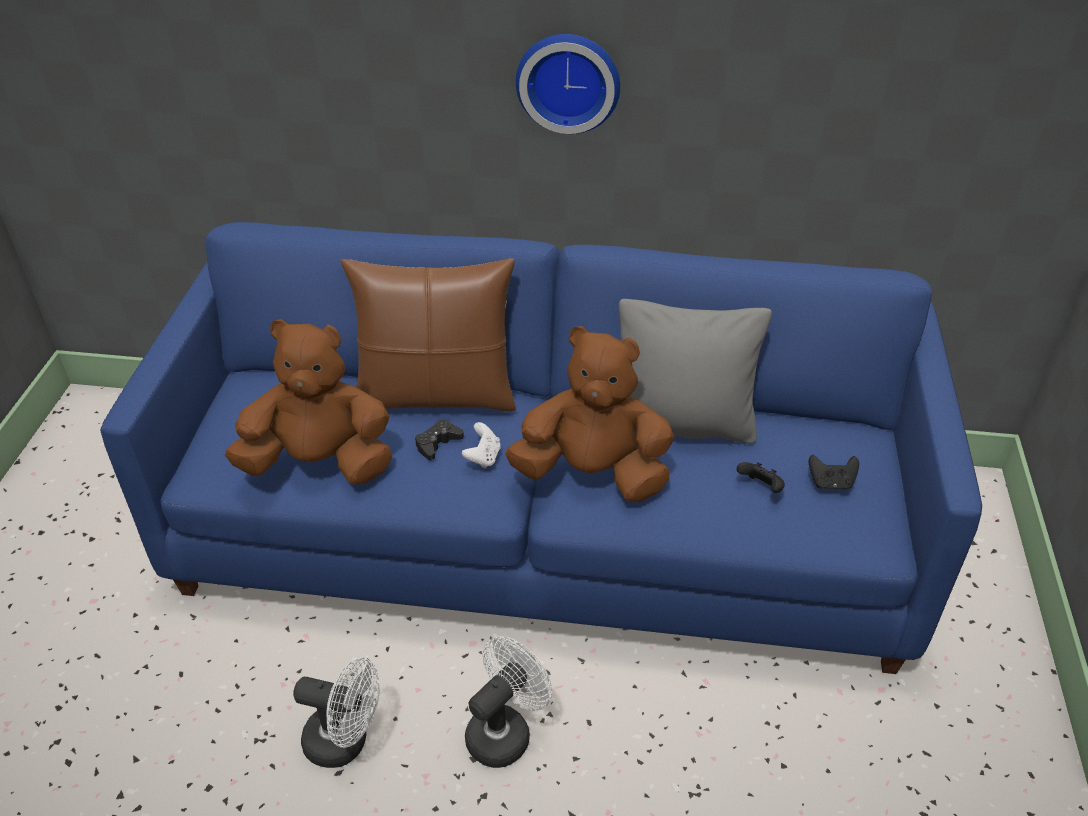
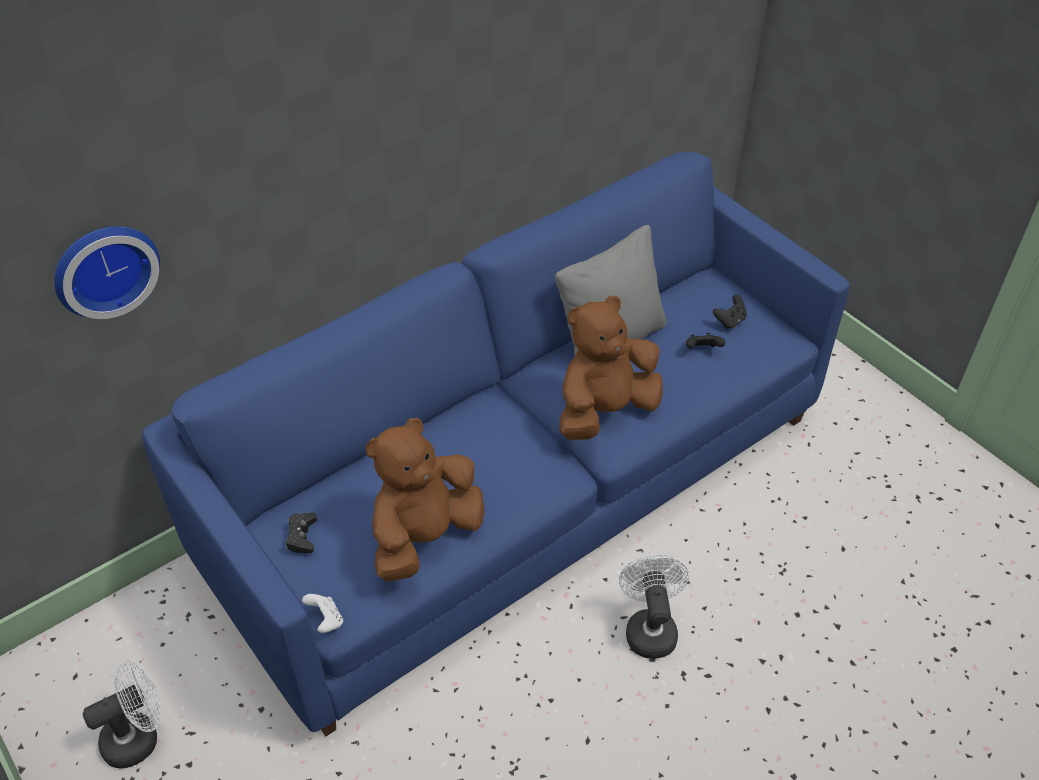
camera: 45 degrees left, 5 degrees up
white fan [293,658,379,768] -> white fan moved to [83,660,161,768]
brown pillow [340,258,516,412] -> none
black game controller [415,419,464,460] -> black game controller moved to [286,512,317,553]
white game controller [462,422,501,468] -> white game controller moved to [302,594,343,633]
wall clock [516,34,620,134] -> wall clock moved to [54,226,160,319]

